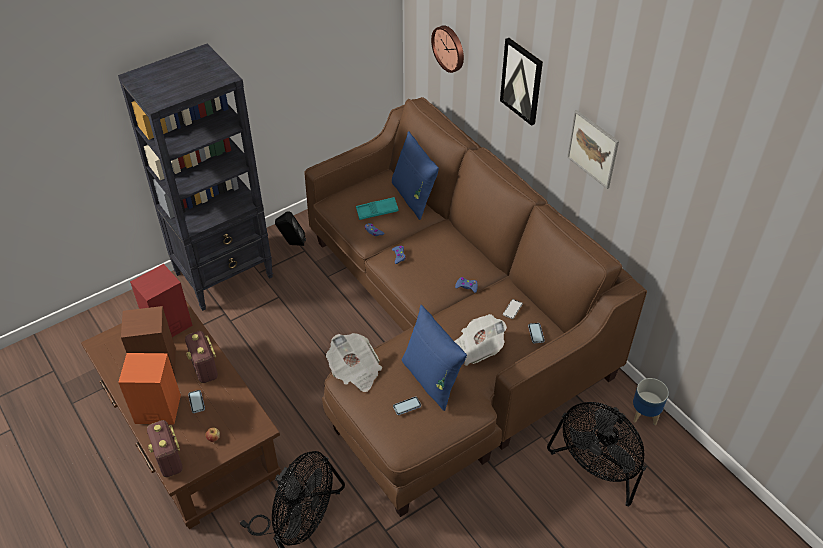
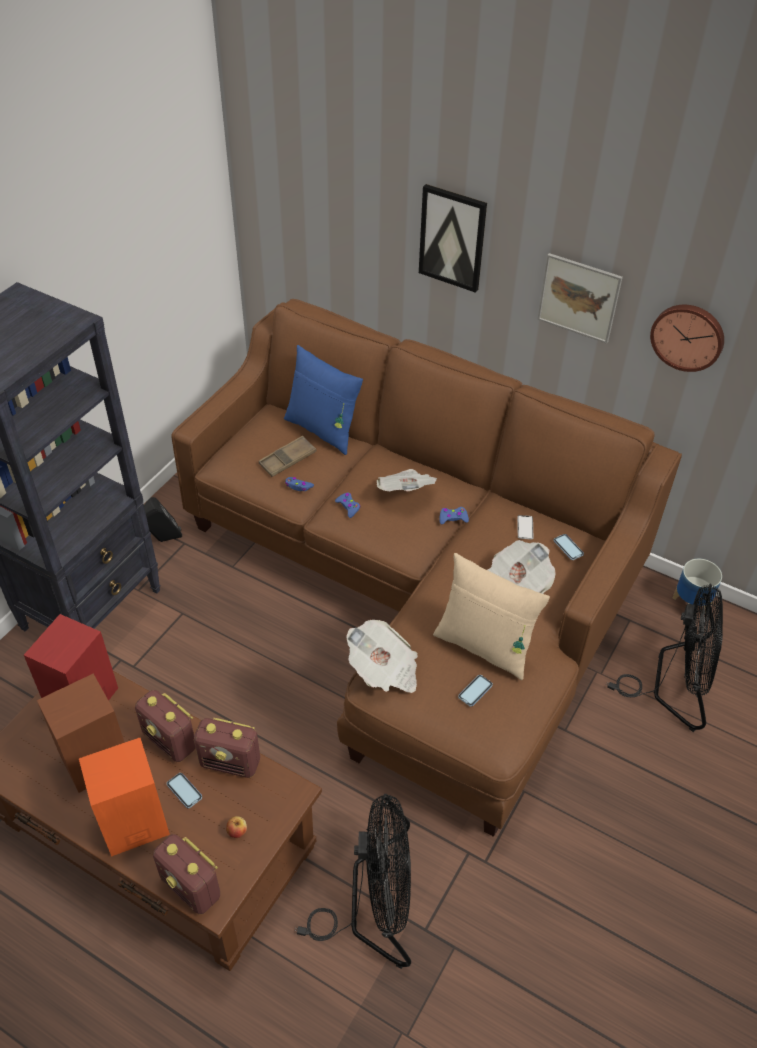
camera: 25 degrees left, 0 degrees up
turquoise tray [356,197,399,220] -> brown tray [258,436,316,477]
blue pillow [402,305,467,411] -> beige pillow [433,553,550,680]
wall clock [431,25,464,73] -> wall clock moved to [650,305,724,372]
black fan [547,402,647,506] -> black fan turned 90 degrees counterclockwise [607,584,723,732]
none -> radio [194,718,260,778]
none -> newspaper [377,469,437,491]

